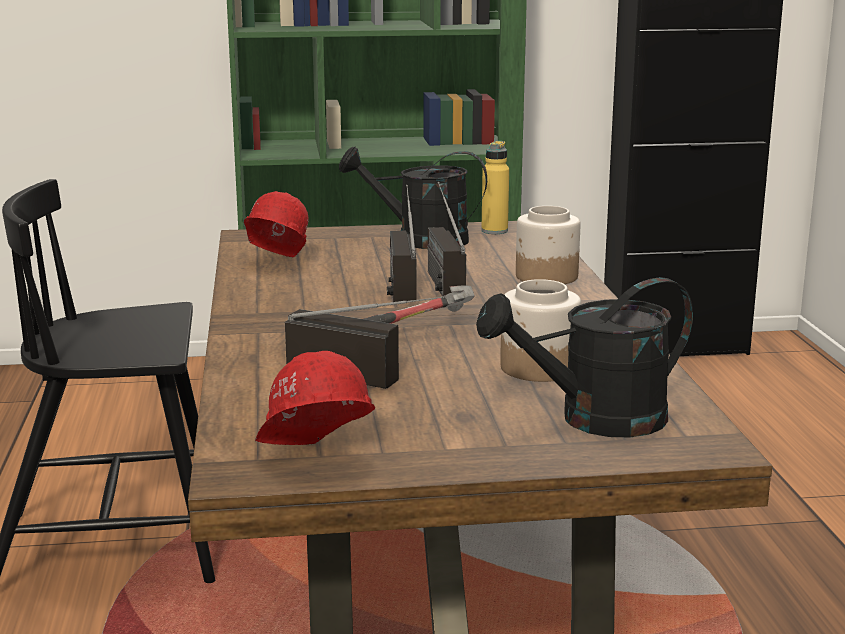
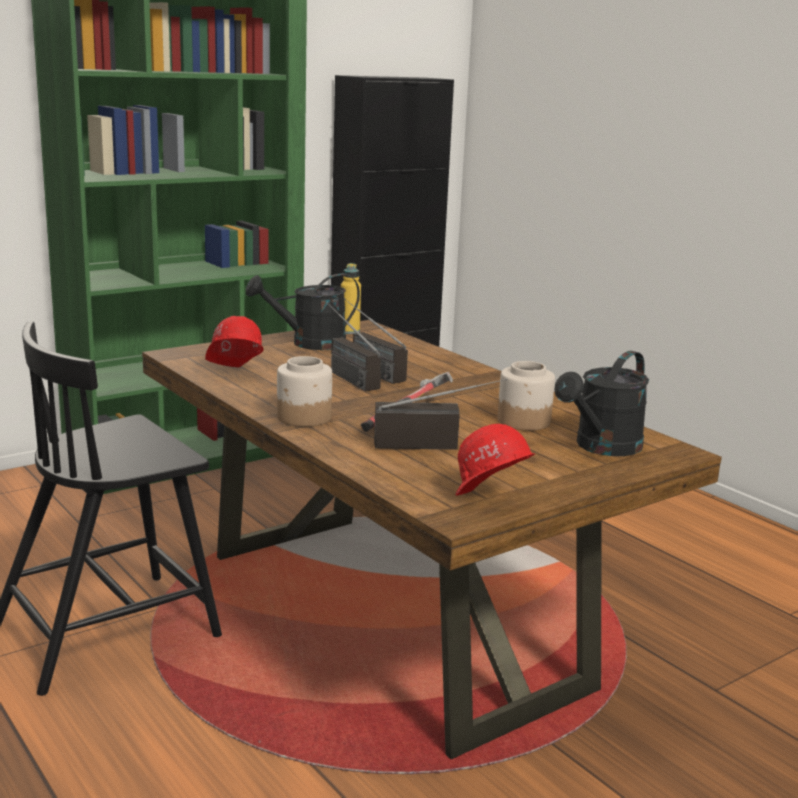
camera: 30 degrees left, 0 degrees up
jar [516,206,581,284] -> jar moved to [277,356,332,427]

